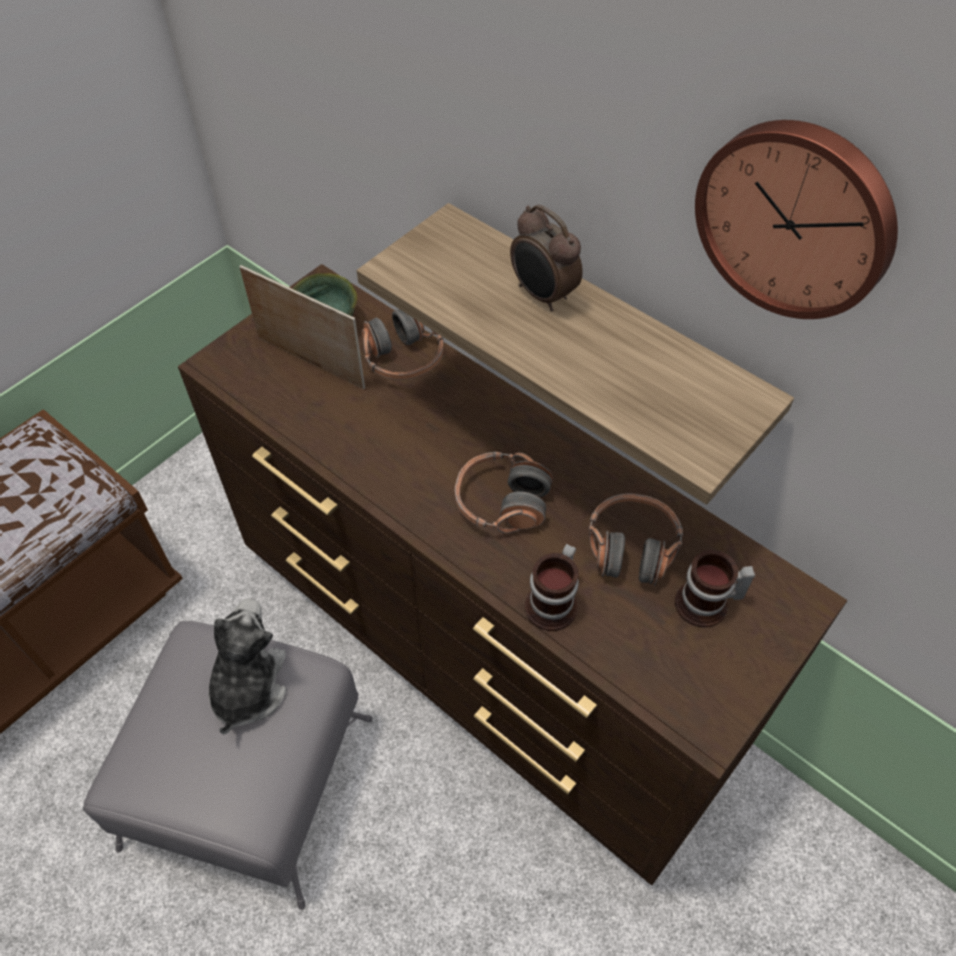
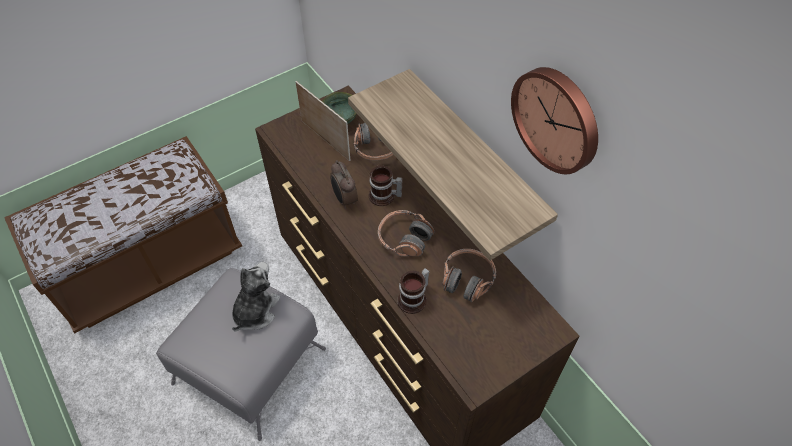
camera: 15 degrees right, 0 degrees up
alarm clock [510,204,583,311] -> alarm clock moved to [330,160,358,209]
mug [675,550,755,627] -> mug moved to [369,165,402,206]

